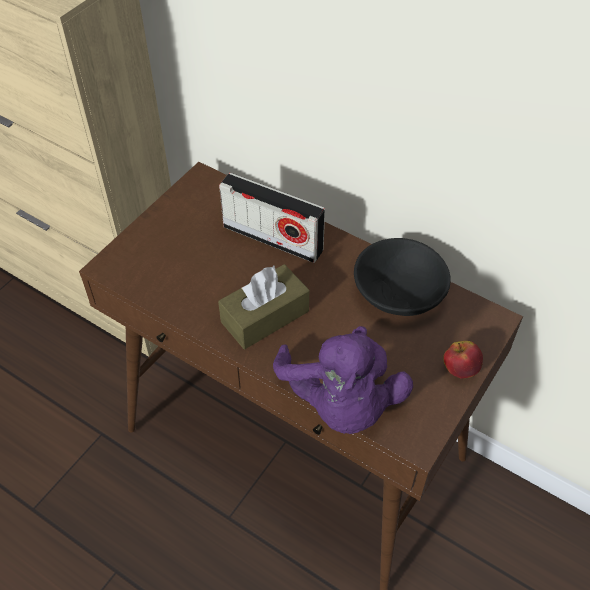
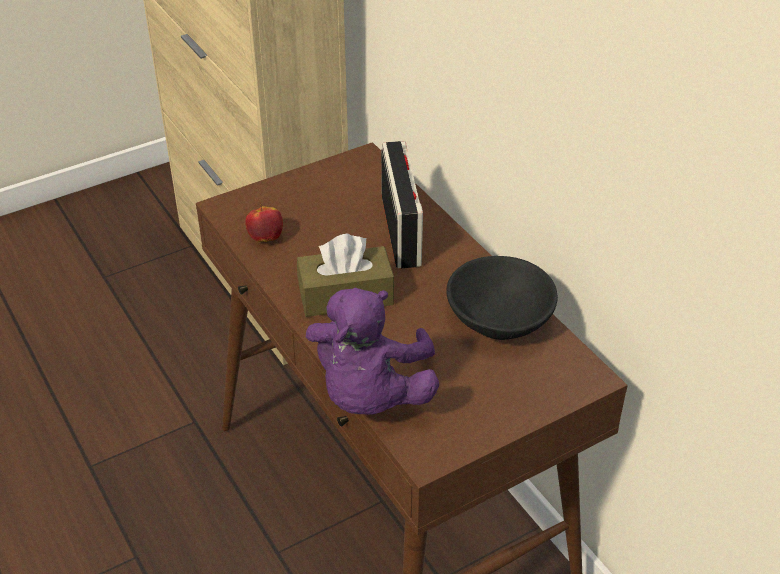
camera: 25 degrees right, 10 degrees down
radio [219,173,325,263] -> radio turned 150 degrees counterclockwise [381,141,423,268]
apple [443,341,483,379] -> apple moved to [245,204,283,242]

